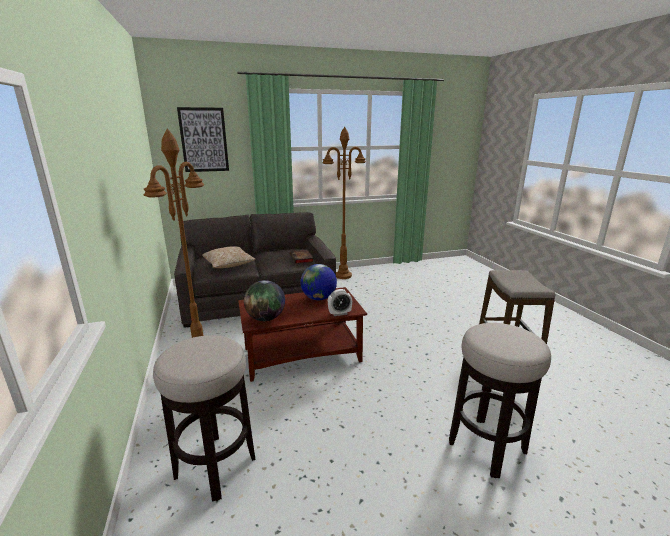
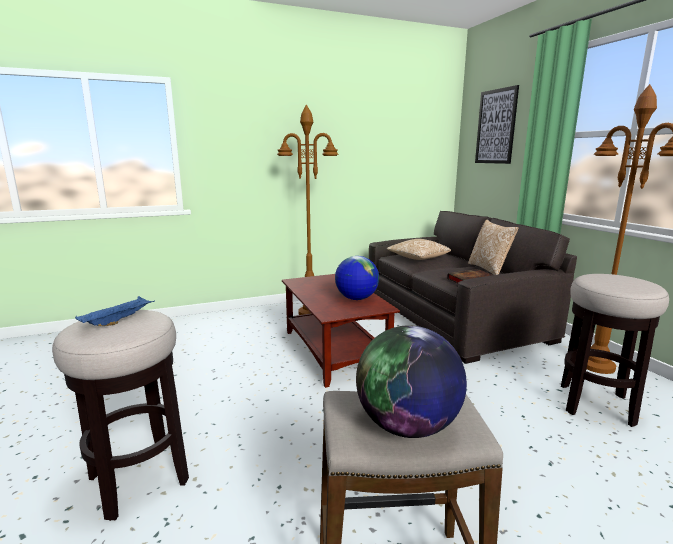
camera: 85 degrees right, 5 degrees down
stool [153,335,256,502] -> stool moved to [561,274,669,427]
globe [244,280,285,321] -> globe moved to [356,325,467,438]
alarm clock [328,289,352,316] -> none
none -> blue tray [75,296,155,326]
none -> pillow [468,220,518,275]

